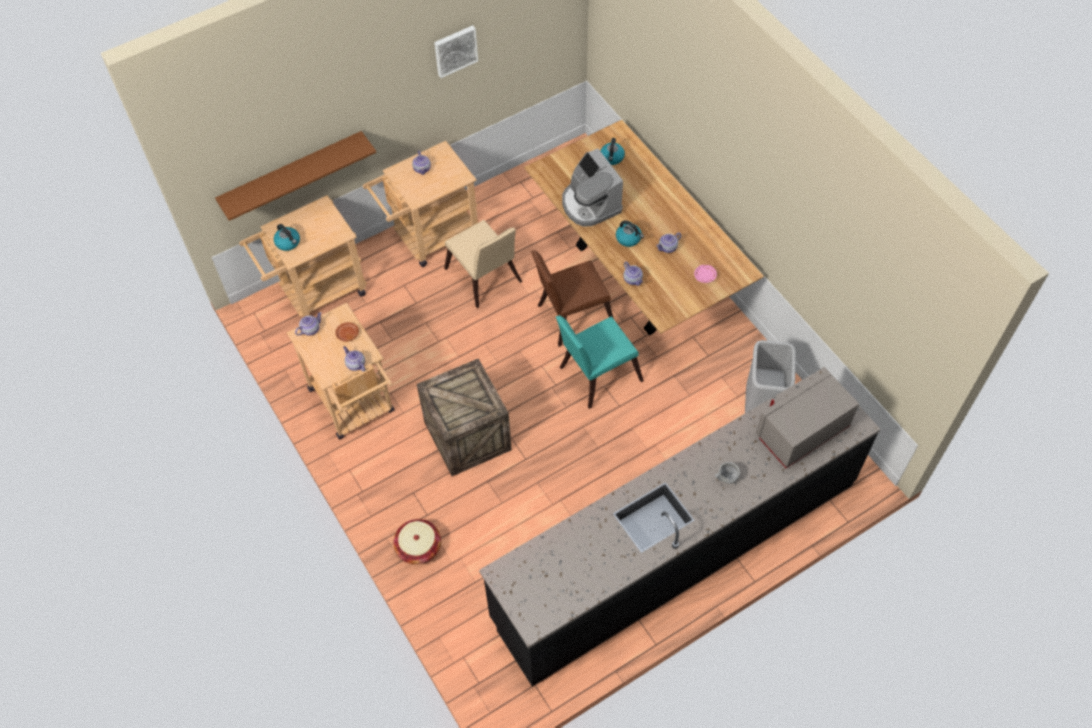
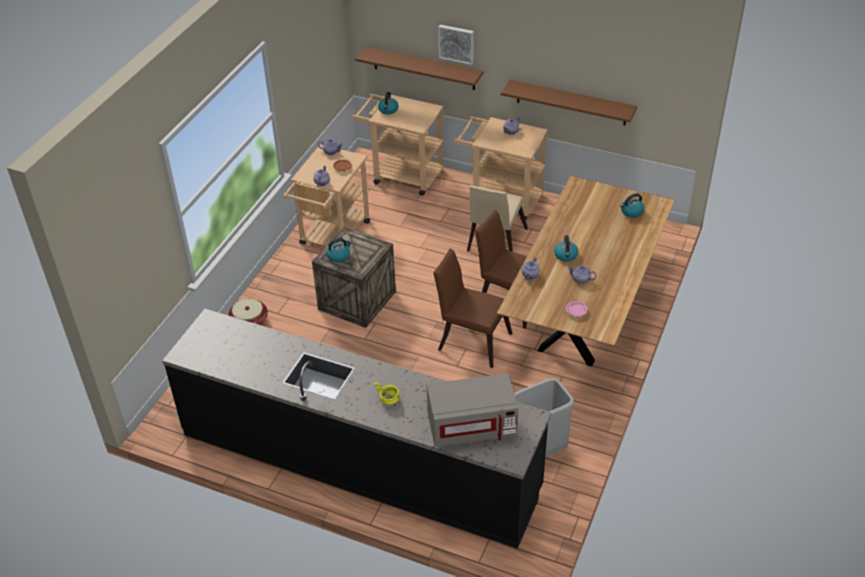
camera: 55 degrees right, 15 degrees down
picture [434,25,478,78] -> picture moved to [438,25,474,65]
turquoise chair [556,316,644,409] -> brown chair [433,249,512,368]
coffee machine [562,149,623,227] -> none
grey bowl [715,462,740,484] -> yellow bowl [374,382,400,405]
grey microwave [756,370,859,468] -> grey microwave turned 150 degrees clockwise [427,373,519,447]
none -> kettle [326,238,352,262]
none -> brown shelf [501,80,637,125]

